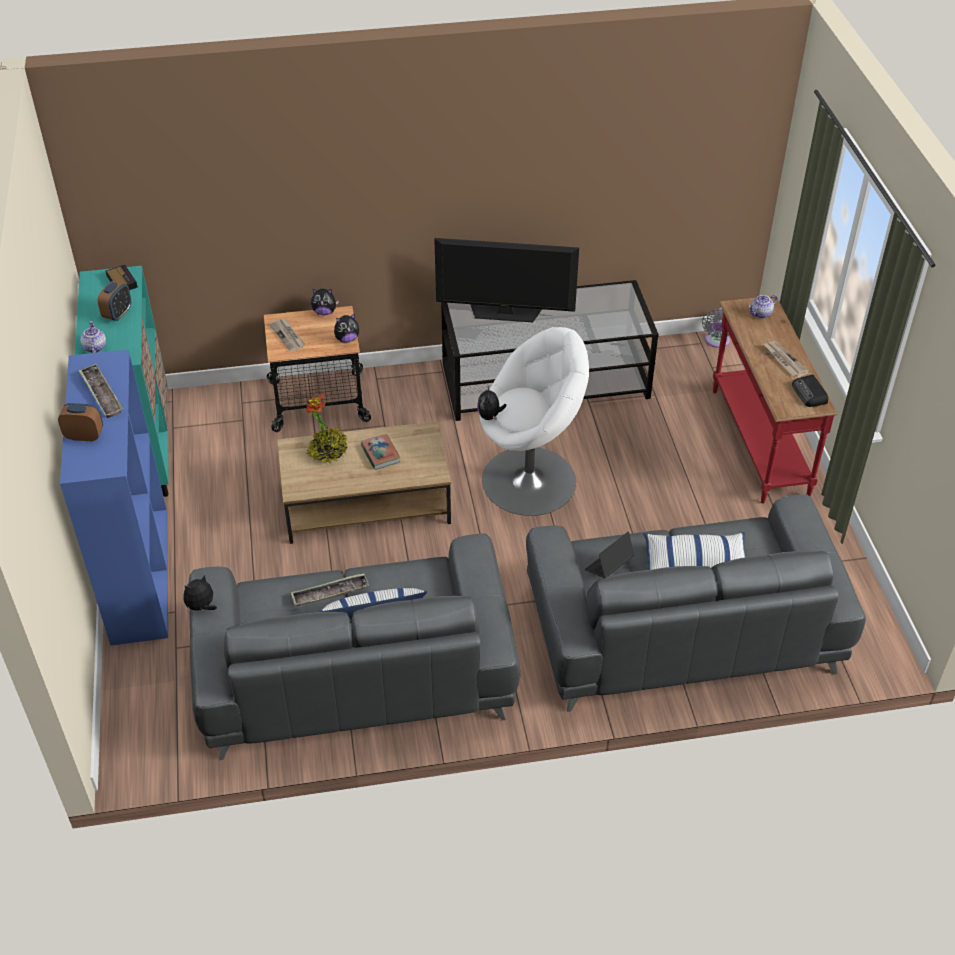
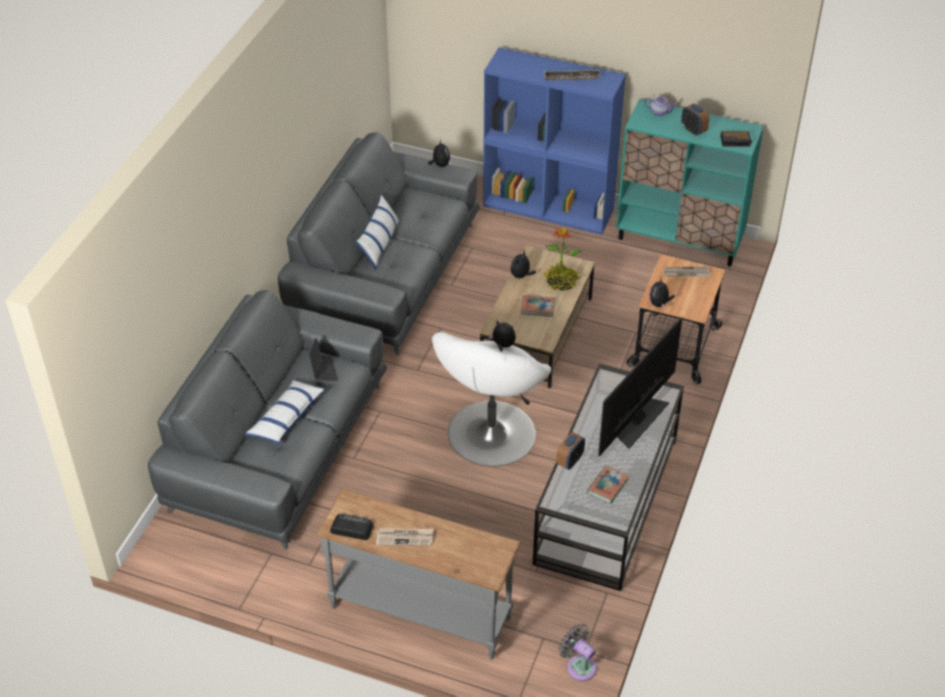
camera: 120 degrees right, 0 degrees up
alarm clock [58,403,103,442] -> alarm clock moved to [556,432,585,470]
tray [291,573,369,606] -> none
plush toy [311,289,339,315] -> plush toy moved to [511,250,536,280]
red console table [713,296,837,504] -> grey console table [316,489,521,660]
teapot [748,294,778,318] -> none
none -> book [587,466,629,504]

